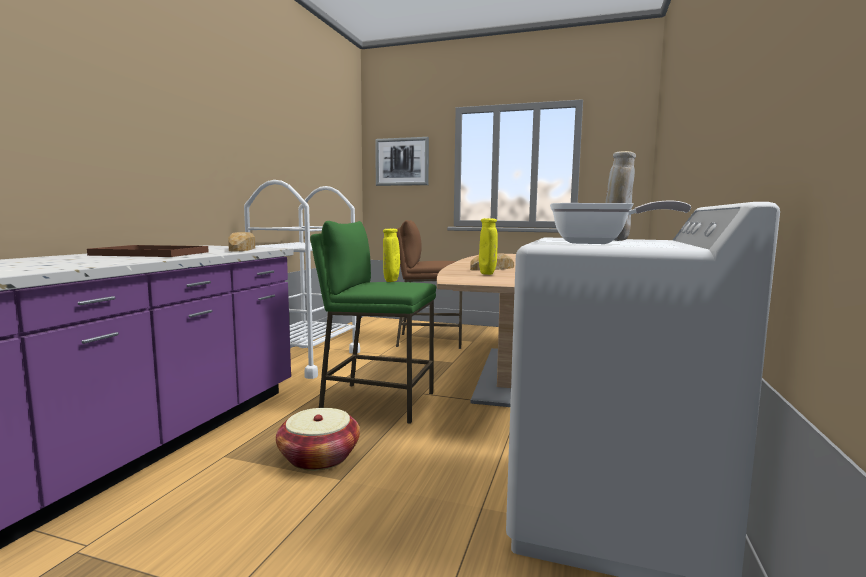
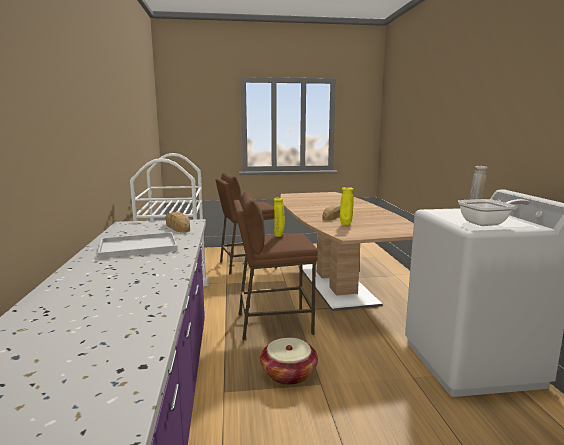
camera: 25 degrees left, 5 degrees up
brown tray [87,245,209,257] -> white tray [98,232,178,259]
green stool [310,221,436,424] -> brown stool [233,191,318,340]
picture [375,137,429,186] -> none

